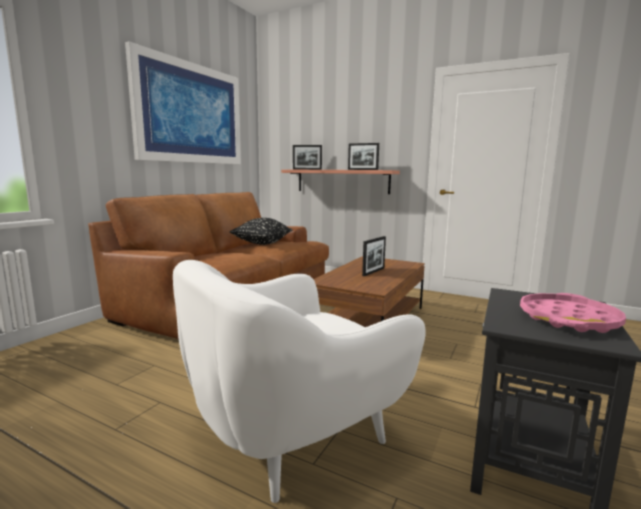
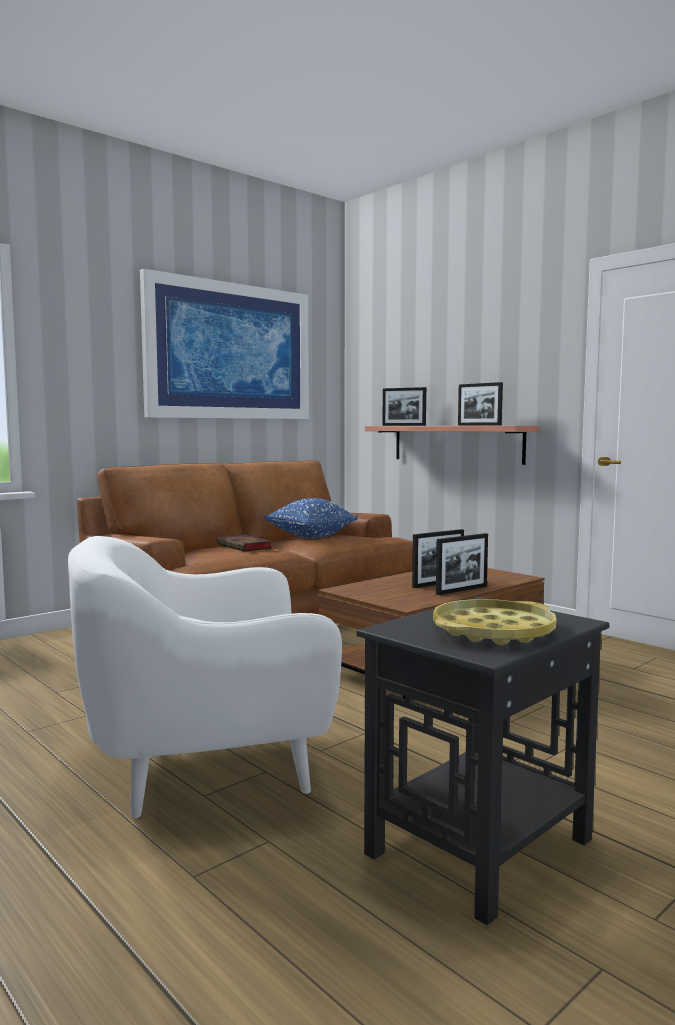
camera: 20 degrees right, 5 degrees down
black pillow [229,218,293,245] -> blue pillow [263,498,358,538]
pink tray [520,293,626,333] -> yellow tray [433,599,556,645]
none -> book [217,535,272,552]
none -> picture frame [436,533,488,595]

